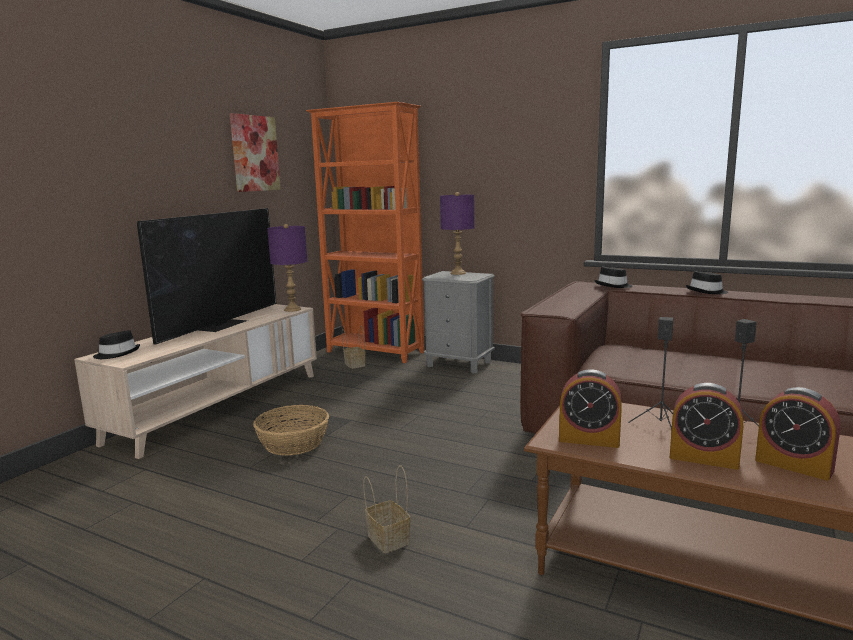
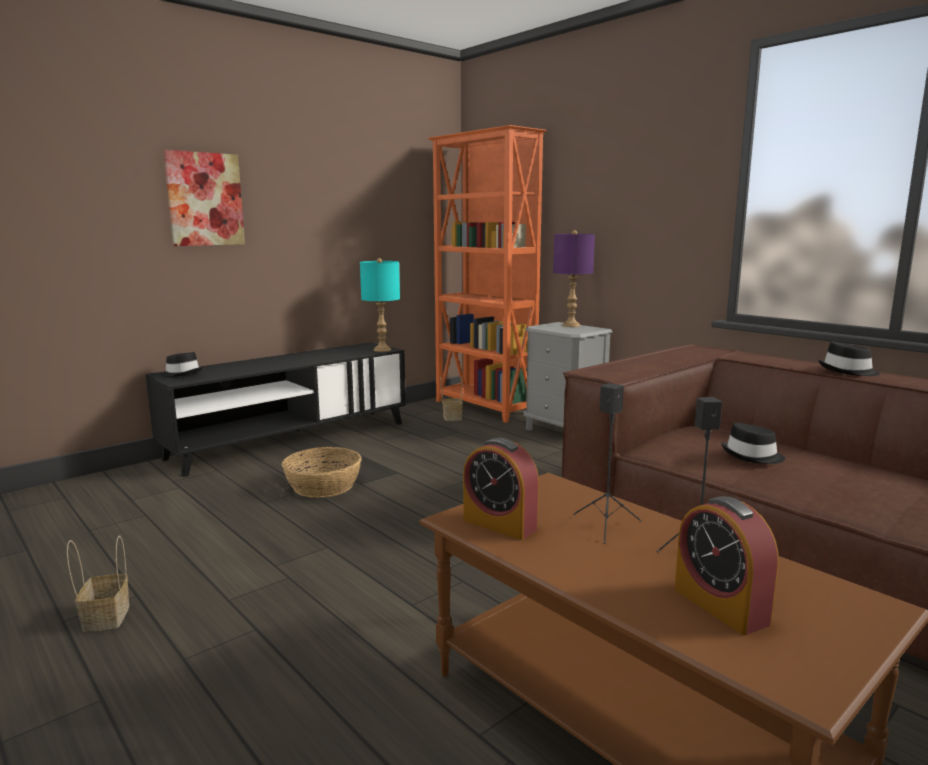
camera: 20 degrees right, 0 degrees up
beige tv stand [74,304,317,459] -> black tv stand [145,342,406,477]
television [137,208,277,345] -> none
picture [230,113,281,192] -> picture moved to [163,150,245,246]
purple table lamp [267,224,307,312] -> turquoise table lamp [360,258,400,352]
basket [363,466,411,553] -> basket moved to [67,536,129,632]
black hat [594,267,632,288] -> black hat moved to [721,423,785,464]
alarm clock [670,383,743,470] -> none

